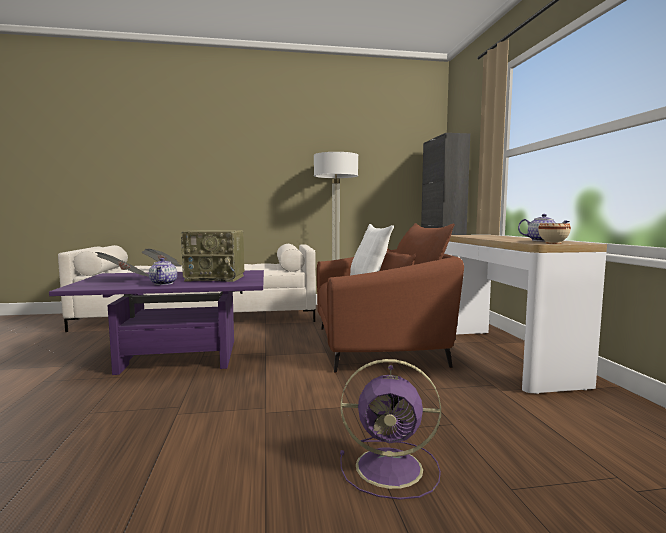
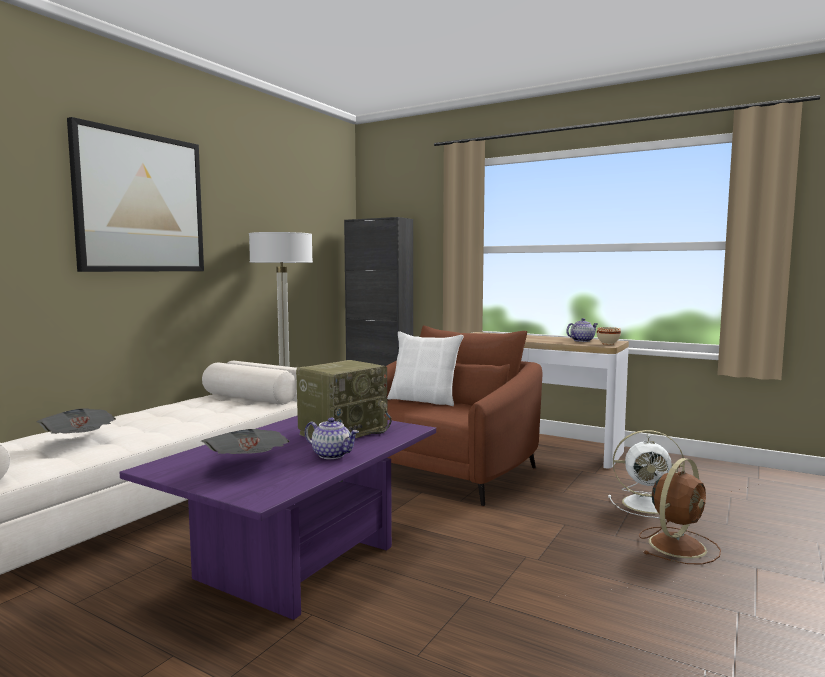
camera: 50 degrees left, 0 degrees up
purple fan [340,359,441,500] -> brown fan [639,458,721,565]
none -> picture [67,117,204,272]
none -> white fan [608,430,685,518]

